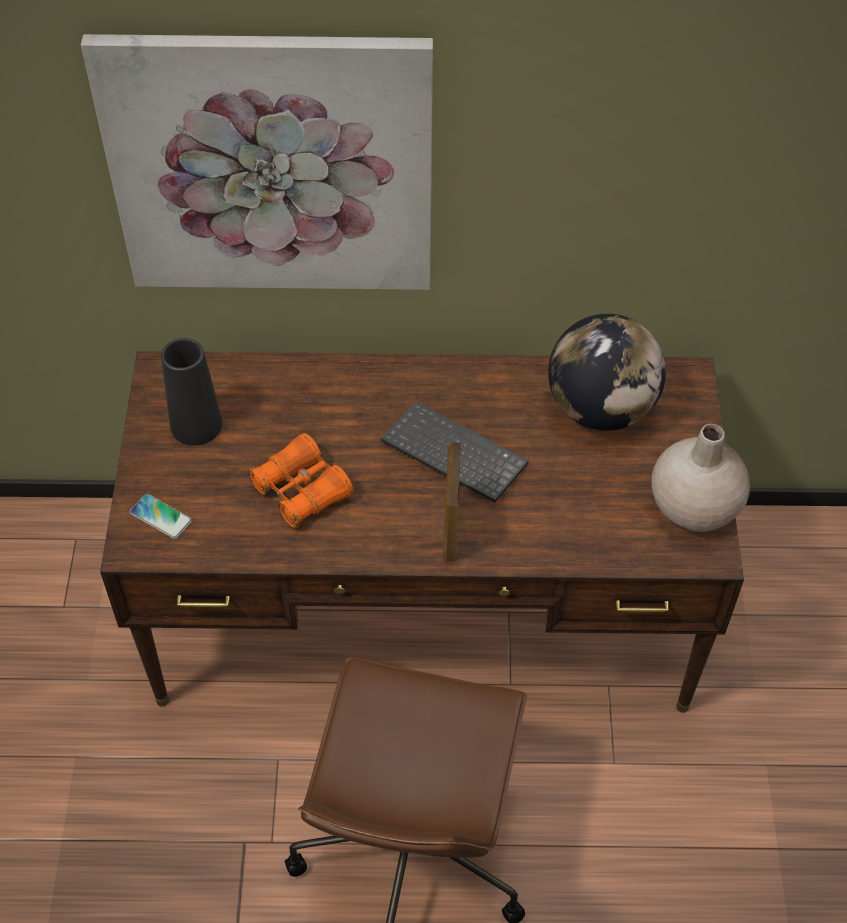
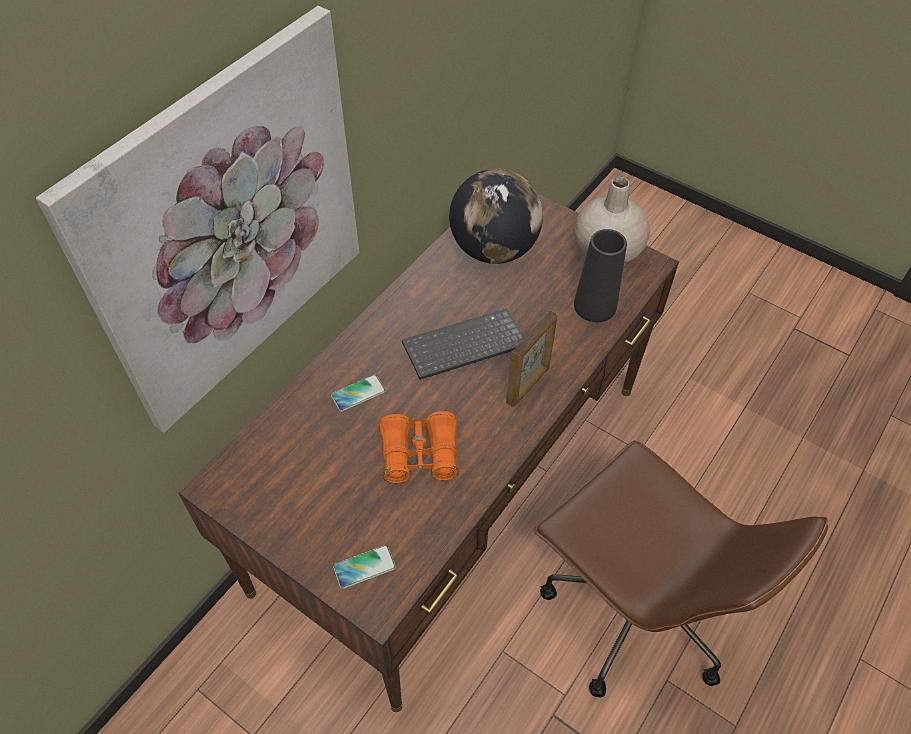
camera: 55 degrees left, 0 degrees up
black vase [161,338,223,446] -> black vase moved to [574,229,627,322]
picture frame [443,442,461,562] -> picture frame turned 90 degrees counterclockwise [506,310,557,407]
none -> phone [331,375,386,412]

